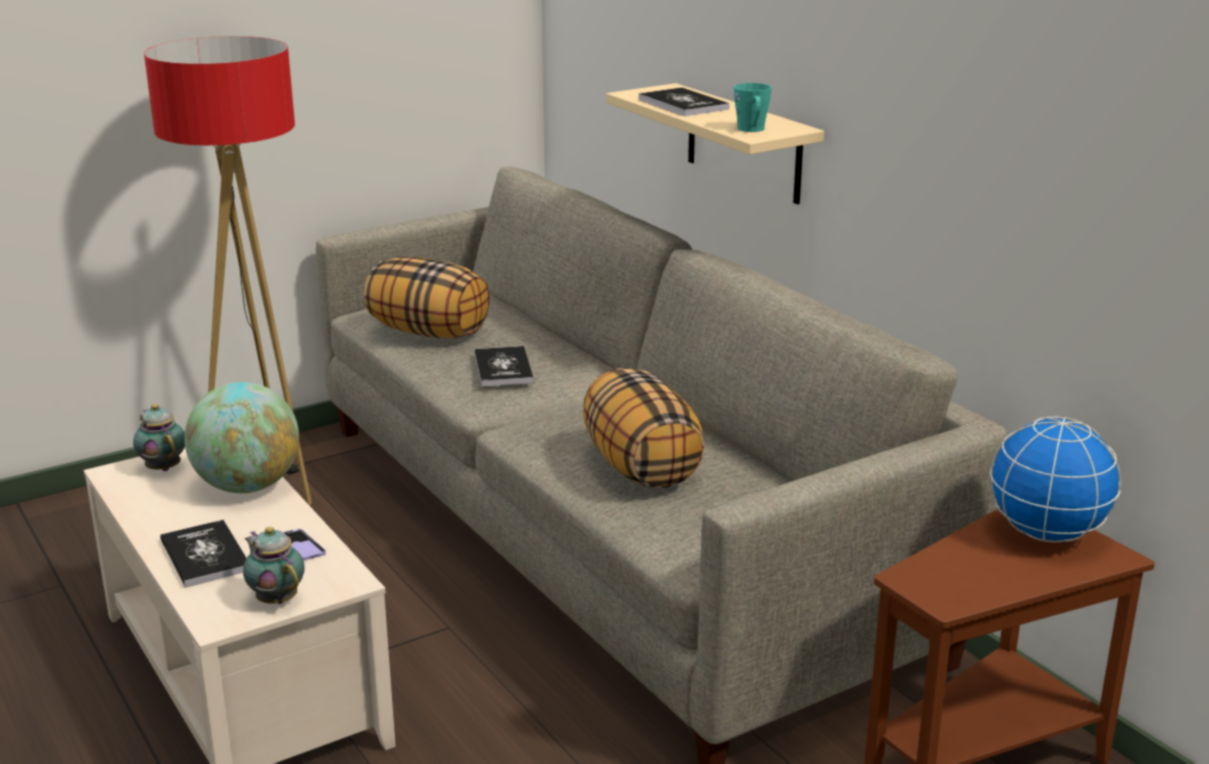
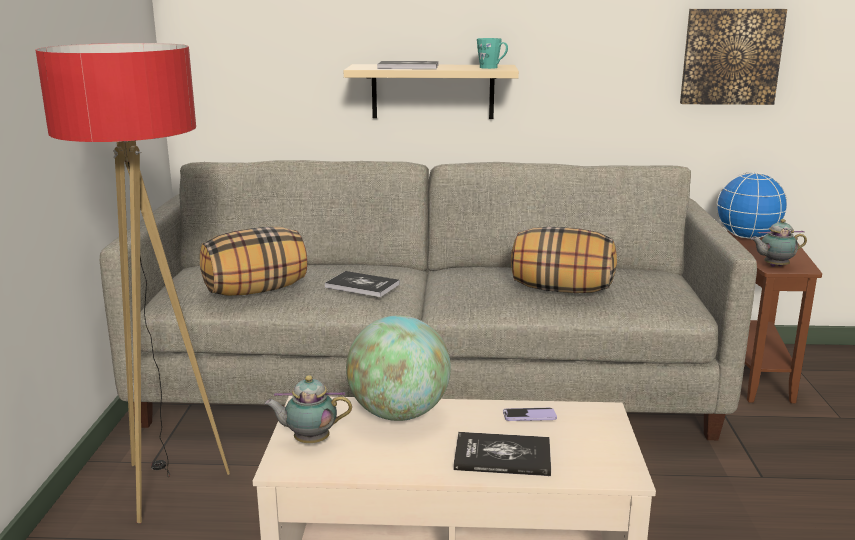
camera: 55 degrees left, 5 degrees down
teapot [243,527,305,604] -> teapot moved to [751,219,807,267]
none -> picture [680,9,787,105]

